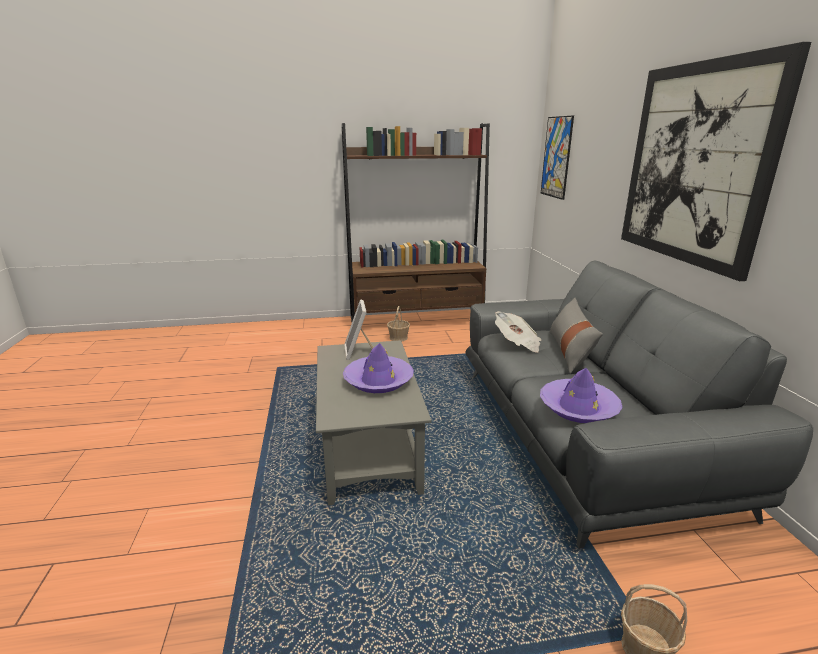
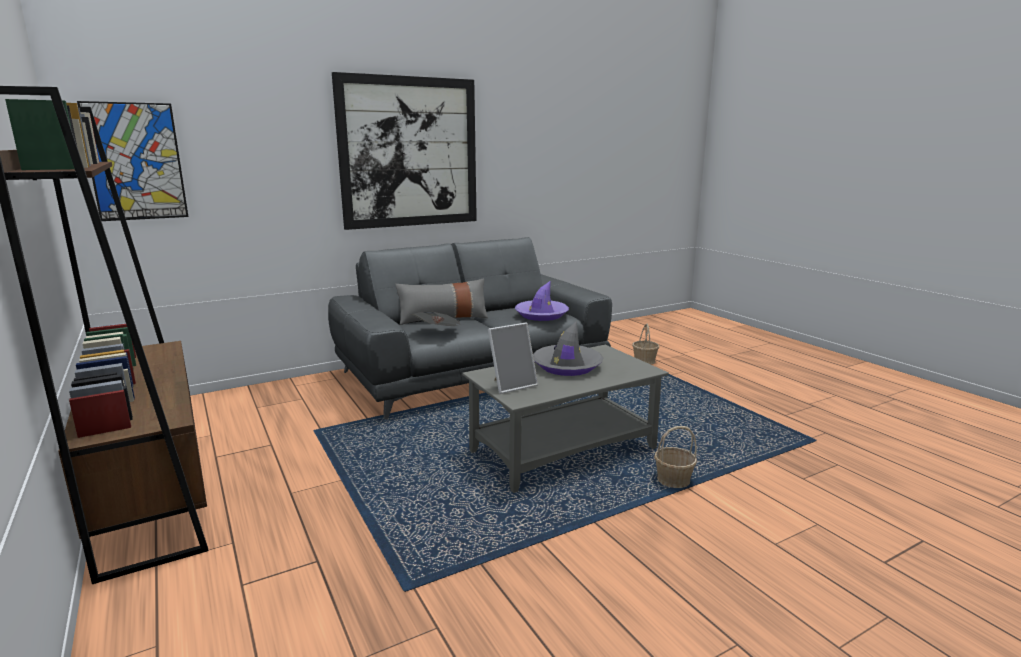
camera: 110 degrees left, 5 degrees down
purple hat [343,343,414,393] -> grey hat [533,321,603,376]
basket [387,306,410,342] -> basket moved to [654,426,697,488]

